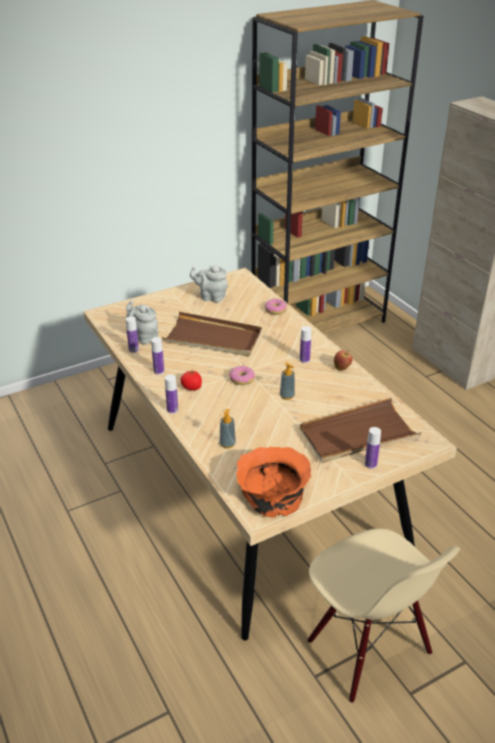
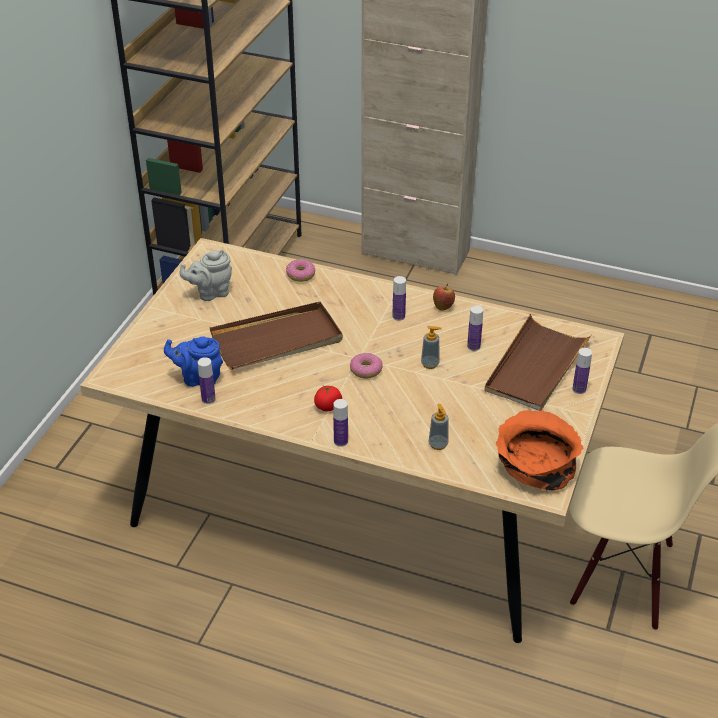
camera: 40 degrees left, 5 degrees up
grey teapot [126,300,159,344] -> blue teapot [164,336,223,387]
bottle [151,337,164,375] -> bottle moved to [467,306,483,351]

